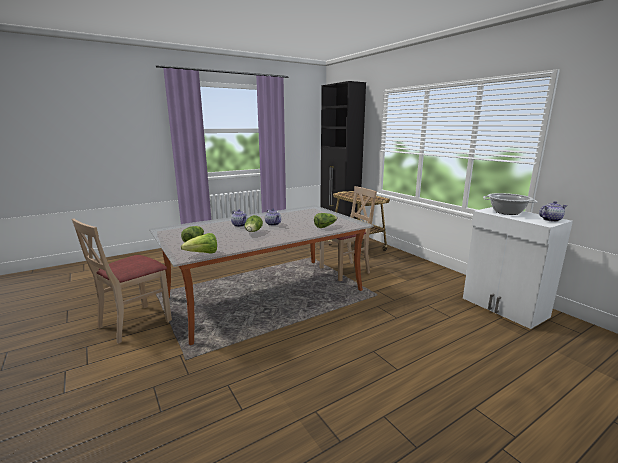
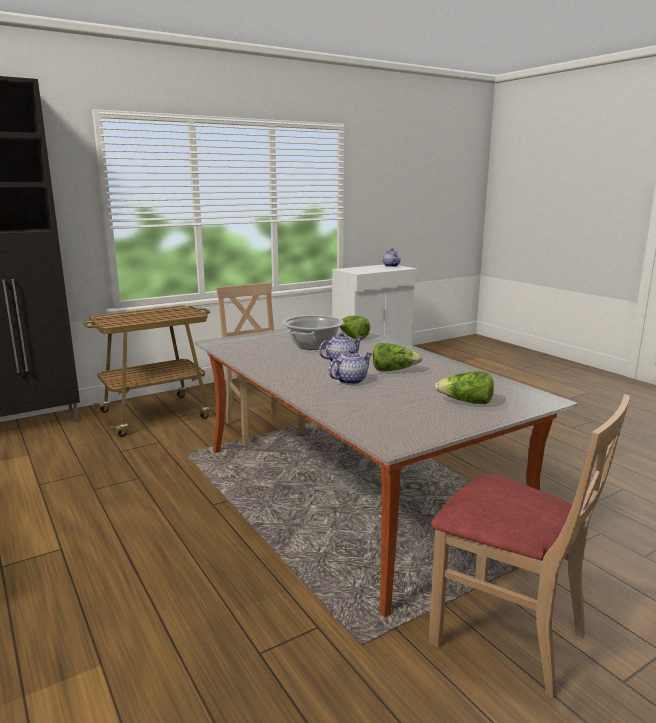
camera: 90 degrees left, 0 degrees up
lettuce [181,233,217,254] -> none
cooking pot [483,193,538,215] -> cooking pot moved to [282,315,344,350]

